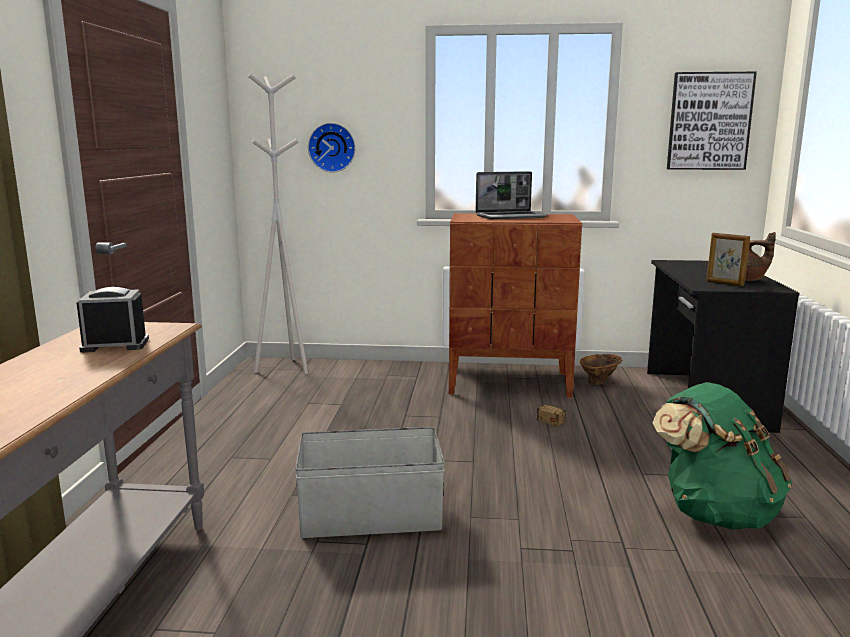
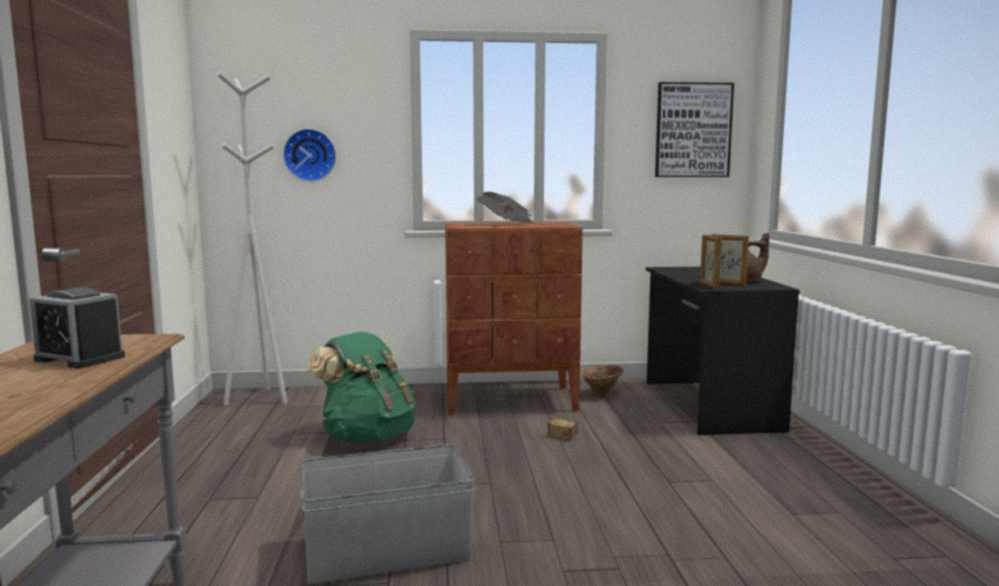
camera: 10 degrees left, 5 degrees down
alarm clock [76,287,149,353] -> alarm clock turned 135 degrees counterclockwise [29,287,125,368]
laptop [476,171,548,219] -> newspaper [477,192,533,223]
green backpack [653,382,792,530] -> green backpack moved to [307,332,416,443]
none -> picture frame [700,235,722,289]

